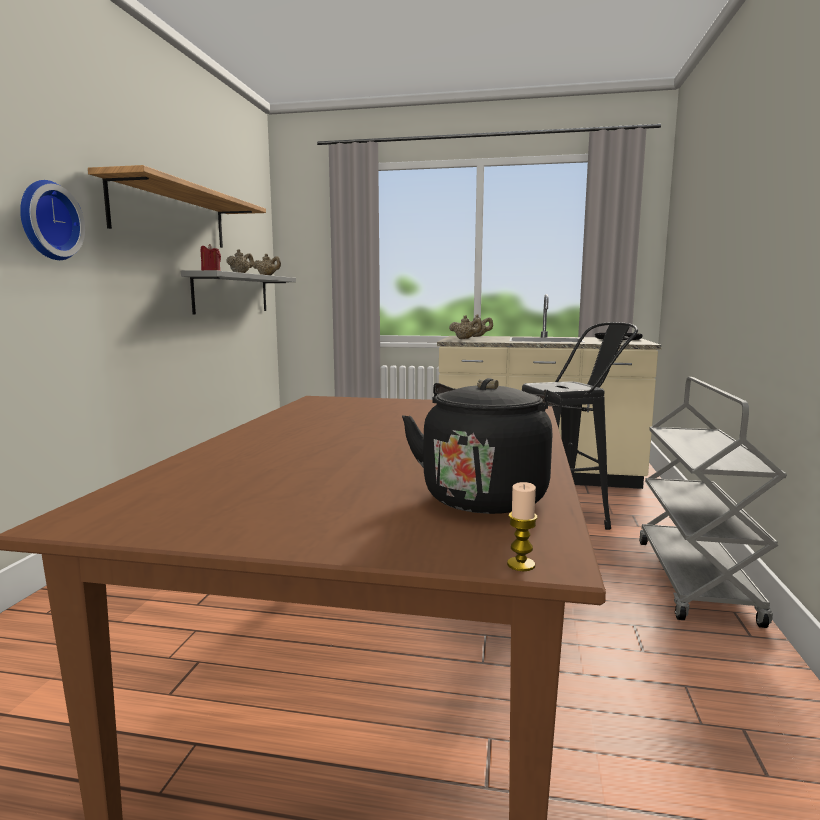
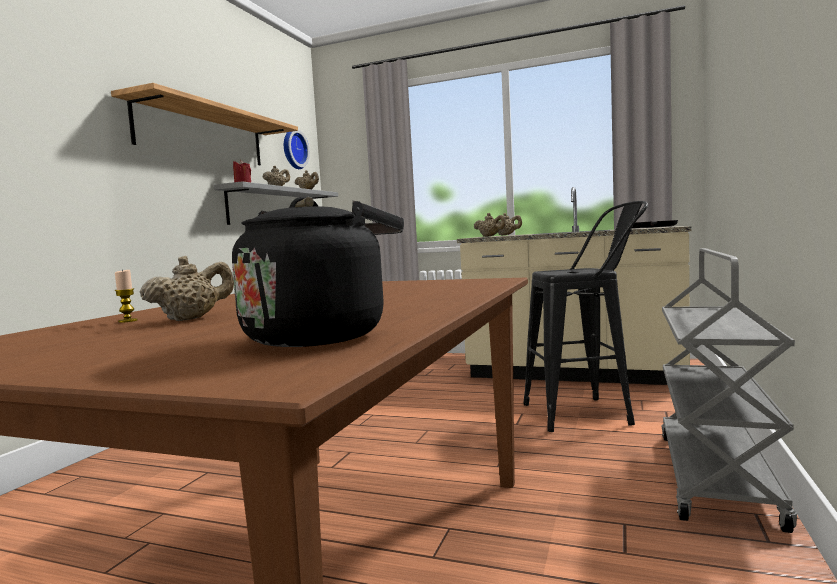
camera: 10 degrees right, 5 degrees down
wall clock [20,180,85,260] -> wall clock moved to [284,130,310,169]
candle [507,482,538,571] -> candle moved to [115,270,138,323]
none -> beige teapot [139,256,234,321]

